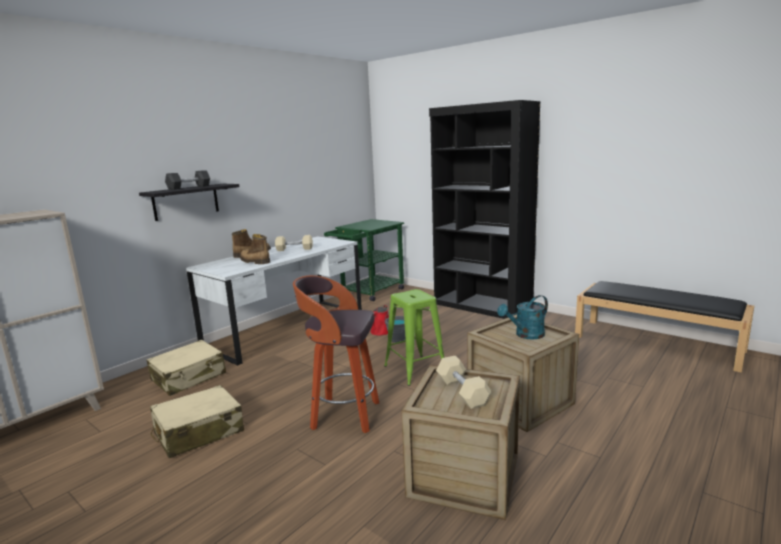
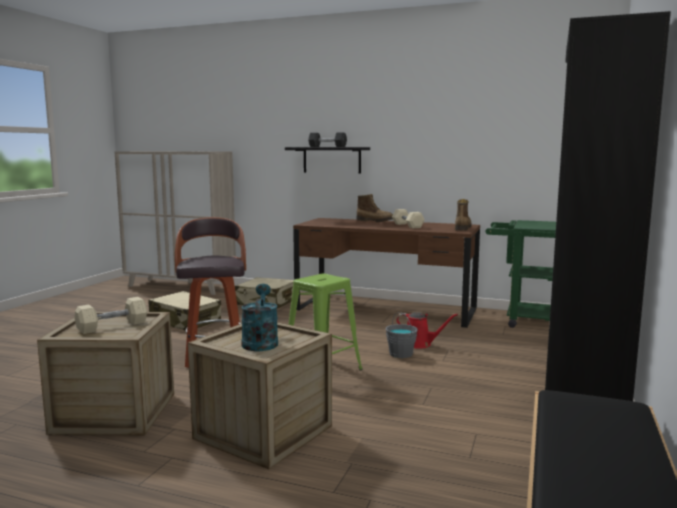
camera: 70 degrees right, 5 degrees down
white desk [186,236,362,366] -> brown desk [293,218,480,328]
boot [240,234,270,264] -> boot moved to [455,199,472,231]
turquoise watering can [497,295,548,339] -> turquoise watering can turned 45 degrees clockwise [241,284,278,351]

